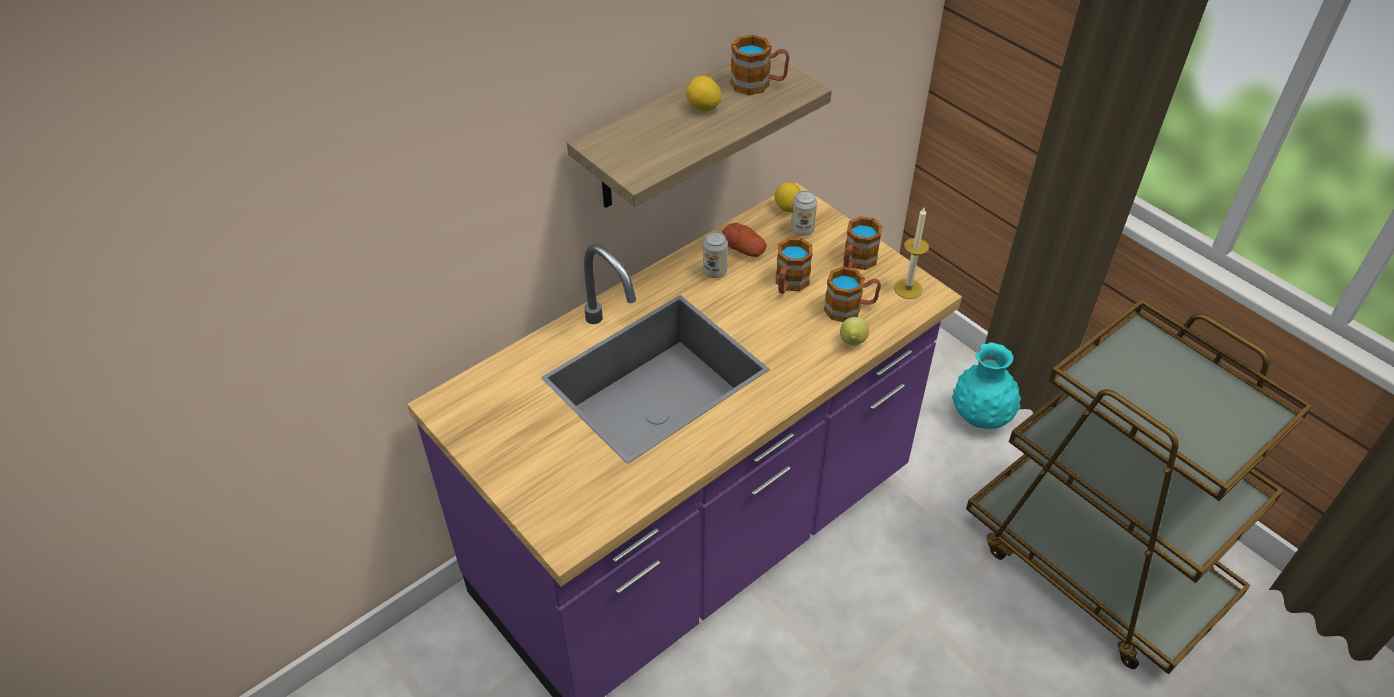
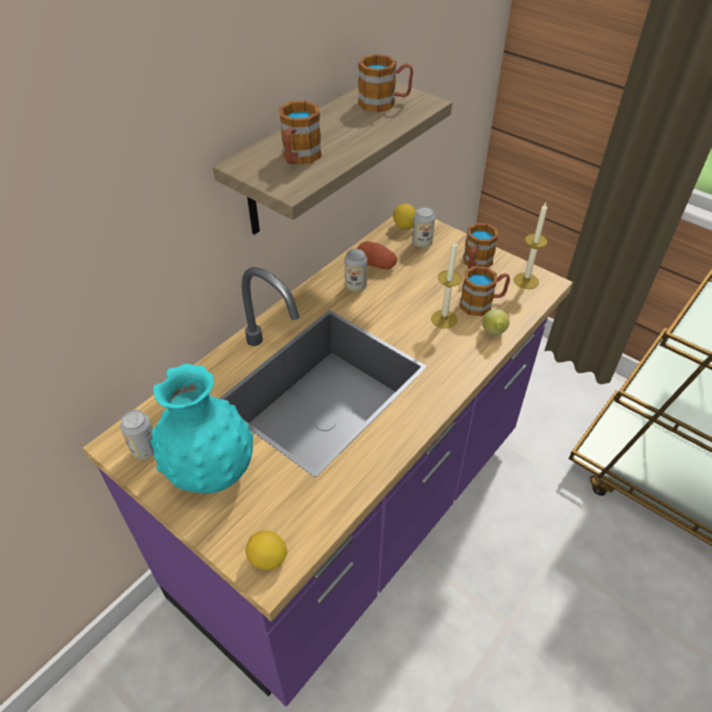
camera: 10 degrees left, 0 degrees up
lemon [686,76,722,111] -> lemon moved to [246,530,288,570]
mug [776,238,813,294] -> mug moved to [279,101,322,164]
turquoise vase [952,342,1021,429] -> turquoise vase moved to [151,364,253,493]
none -> can [120,410,154,459]
none -> candle [431,240,462,328]

